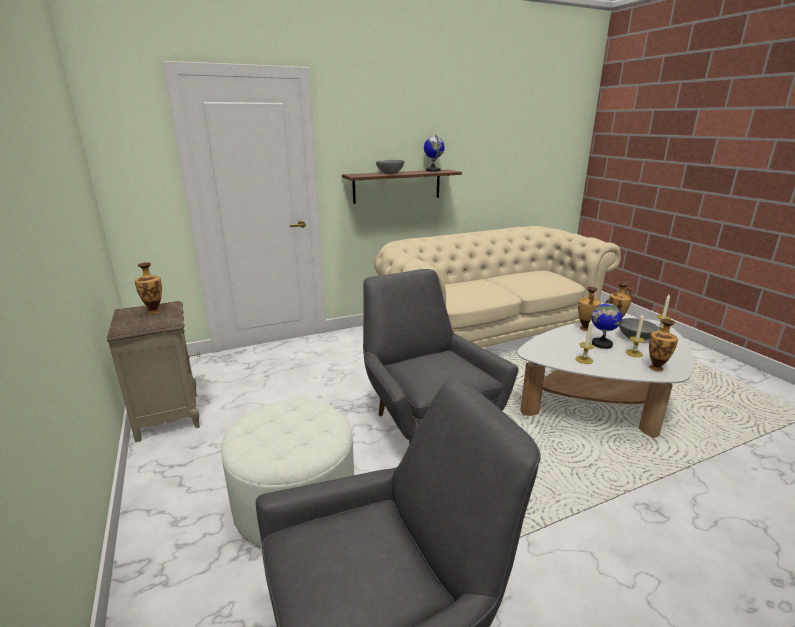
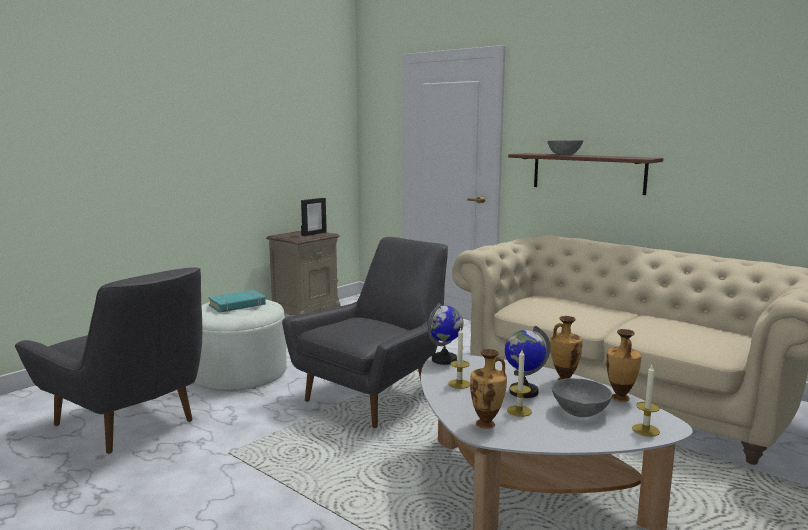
camera: 65 degrees right, 10 degrees down
vase [135,262,162,314] -> picture frame [301,198,327,236]
globe [424,134,445,172] -> globe moved to [428,303,464,365]
none -> turquoise book [208,290,266,313]

